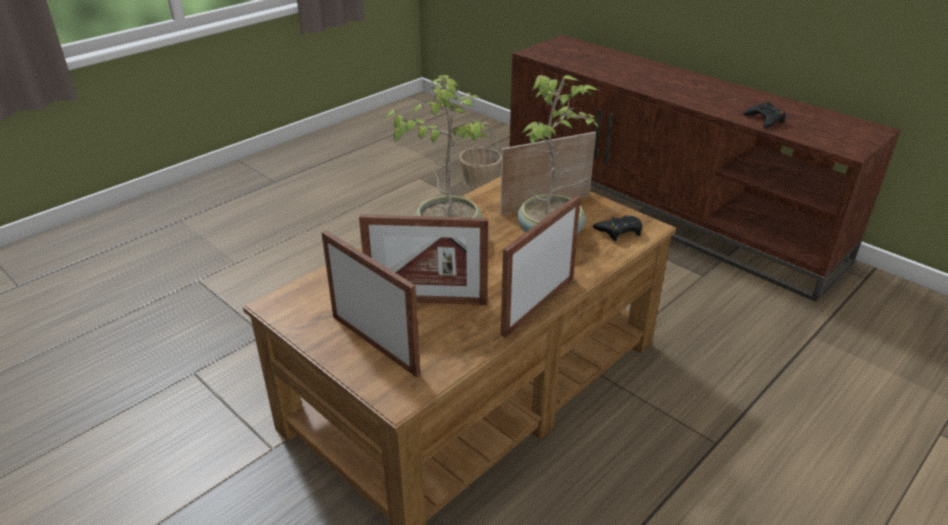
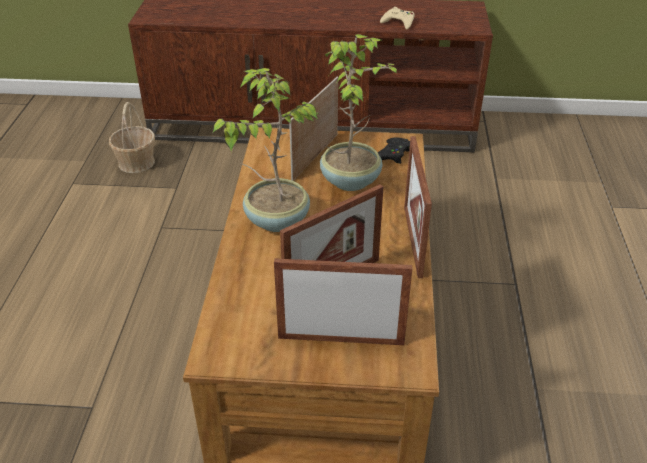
camera: 40 degrees left, 5 degrees up
black game controller [743,102,786,128] -> beige game controller [380,7,414,30]

